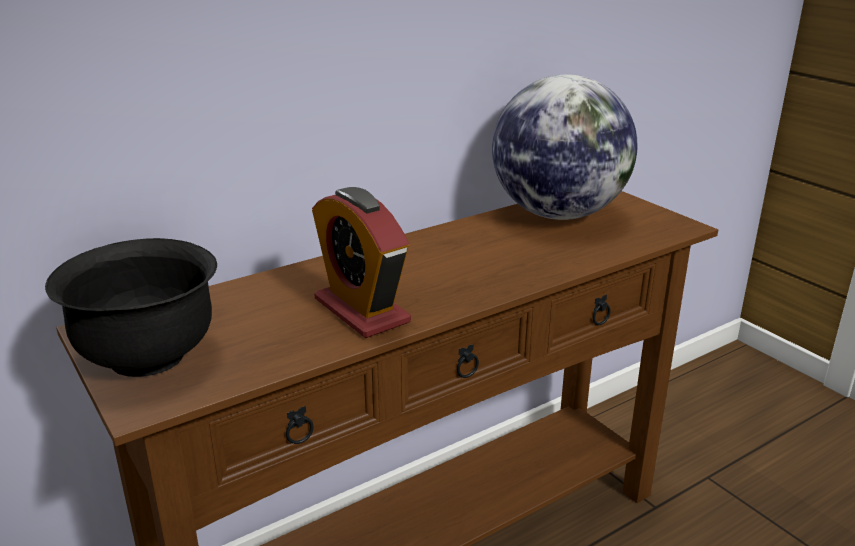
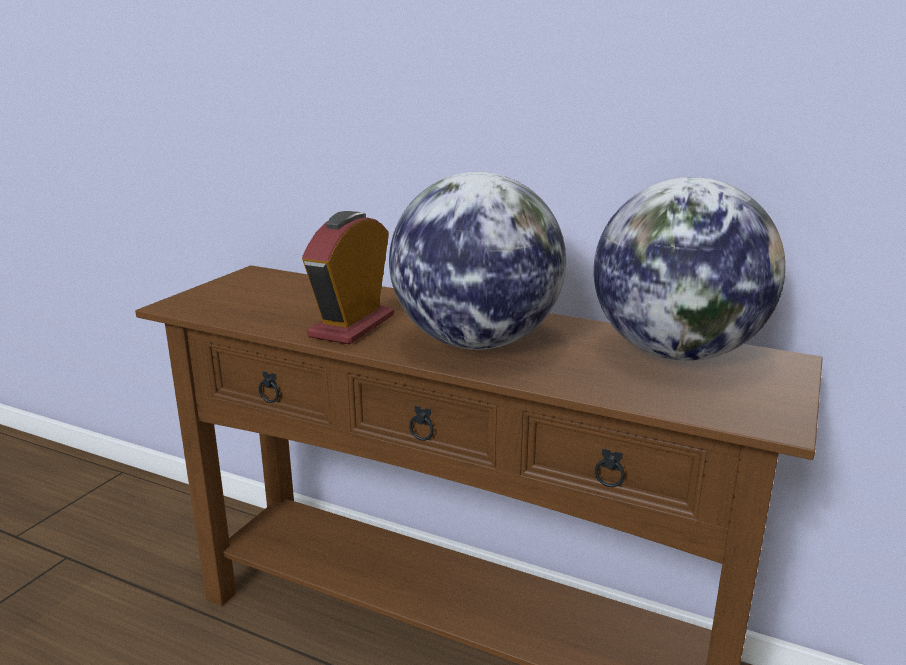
camera: 60 degrees right, 5 degrees down
black bowl [45,238,217,377] -> none
none -> globe [389,172,566,350]

